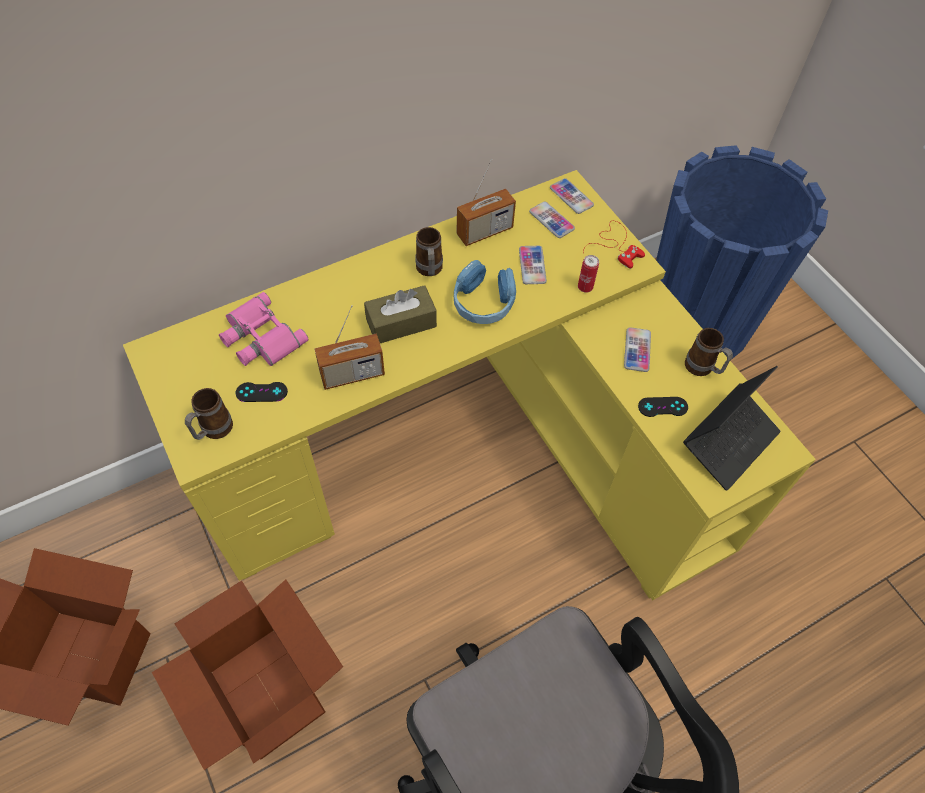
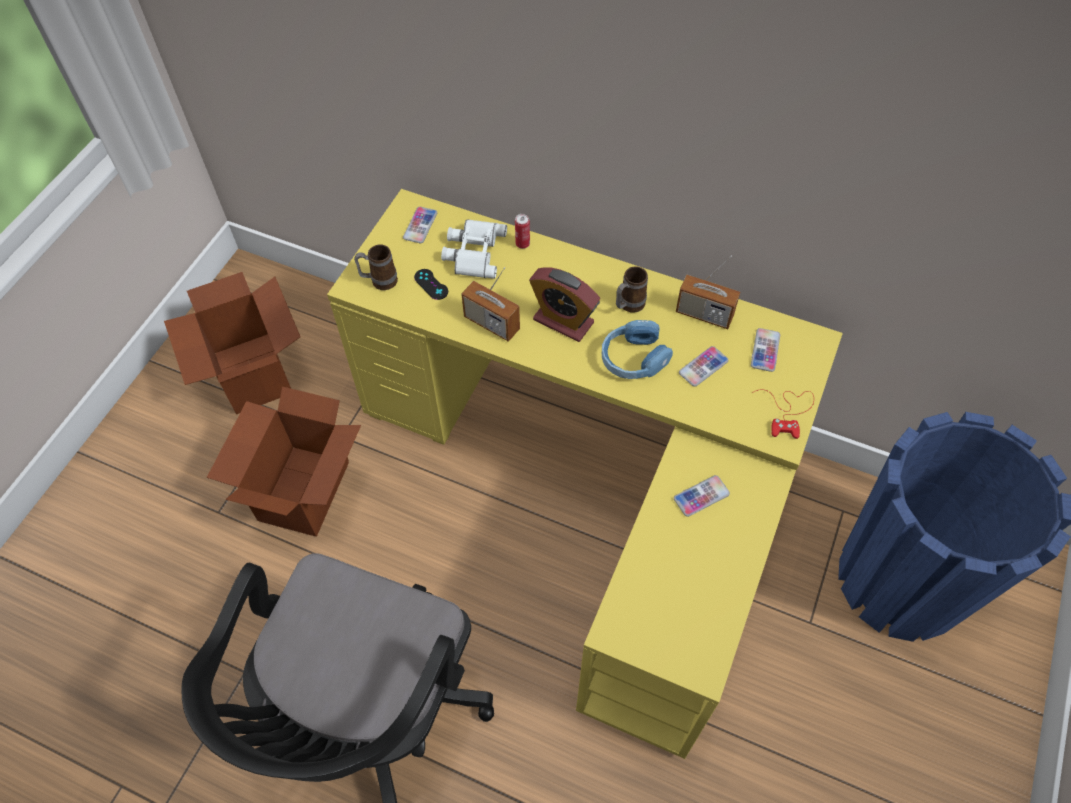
camera: 55 degrees right, 0 degrees up
pink binoculars [219,292,308,366] -> white binoculars [441,219,507,279]
brown tissue box [364,285,437,343] -> alarm clock [529,267,600,342]
phone [550,178,594,214] -> phone moved to [403,207,437,243]
can [578,255,599,293] -> can moved to [515,214,530,249]
black game controller [638,397,688,417] -> none
laptop [683,366,780,491] -> none
mug [685,328,733,376] -> none

